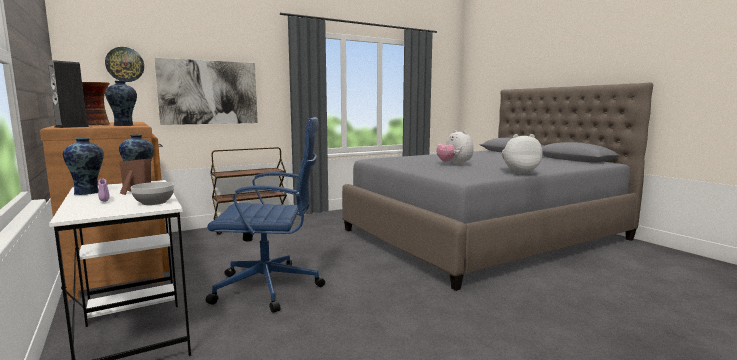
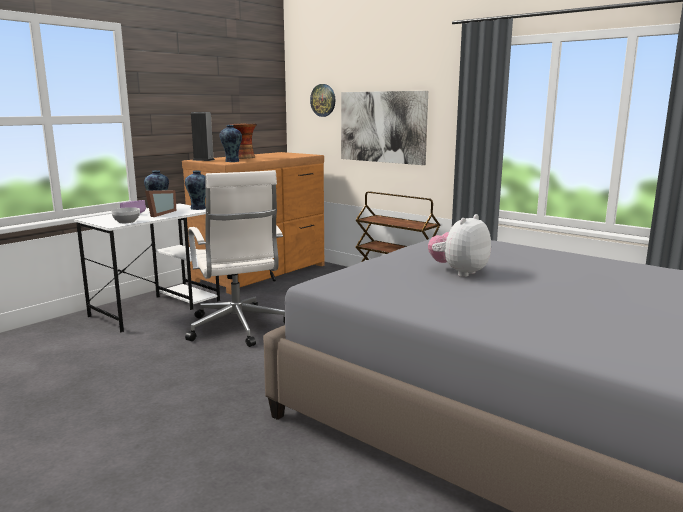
camera: 70 degrees right, 5 degrees up
blue office chair [206,117,325,313] -> white office chair [185,170,285,347]
plush toy [502,134,542,174] -> none

